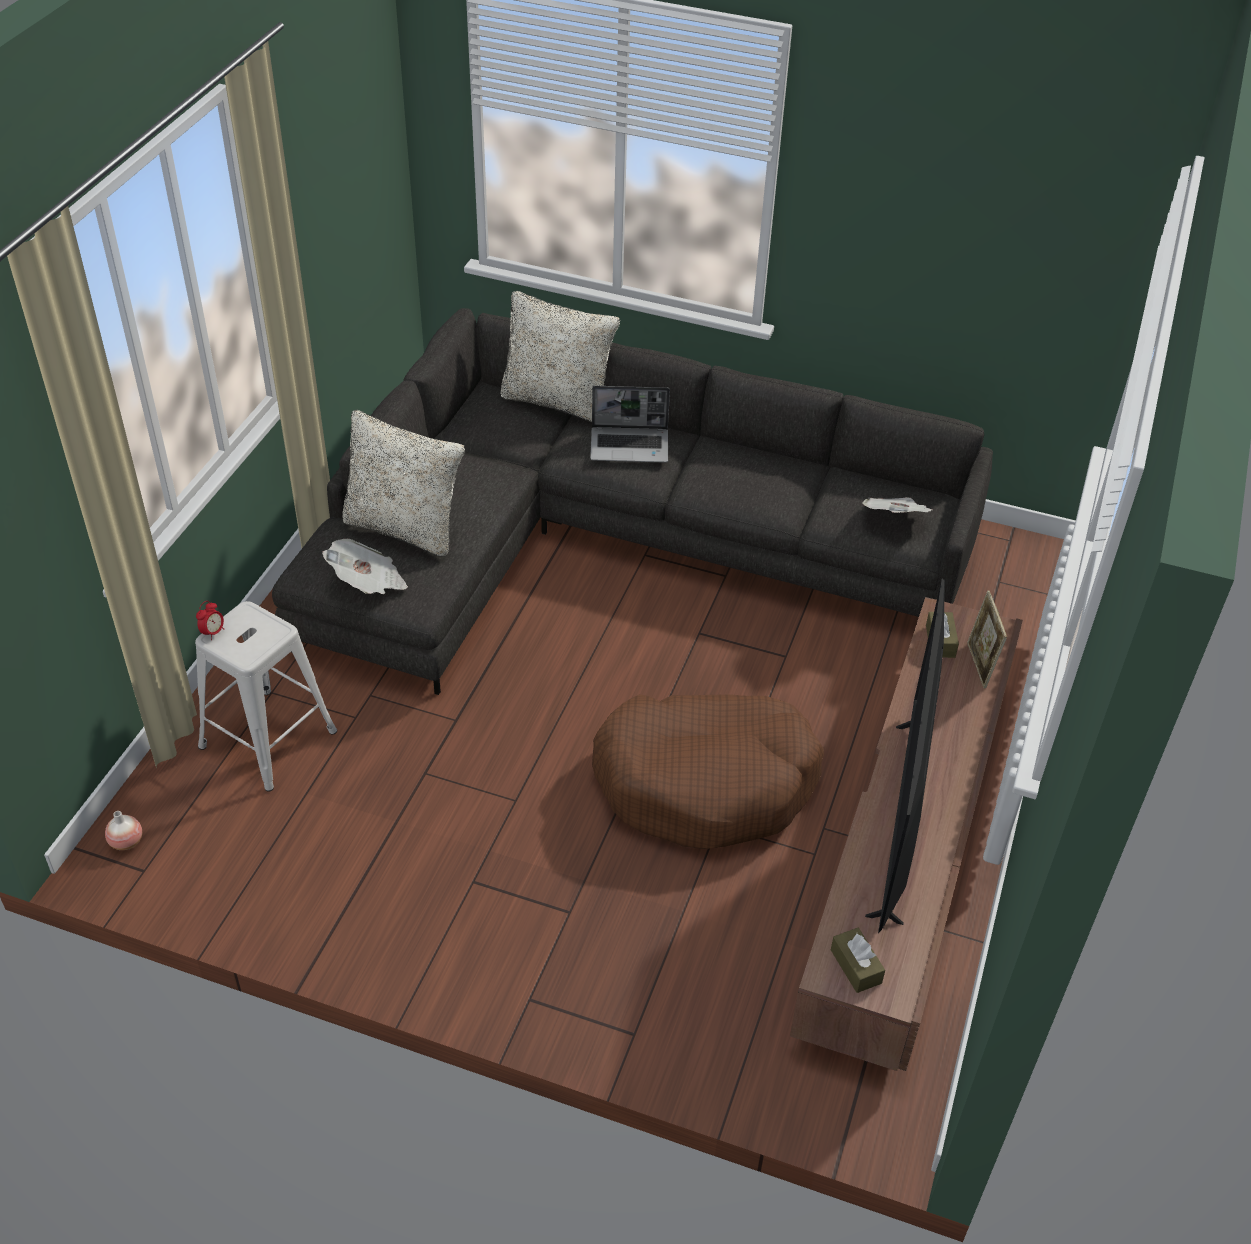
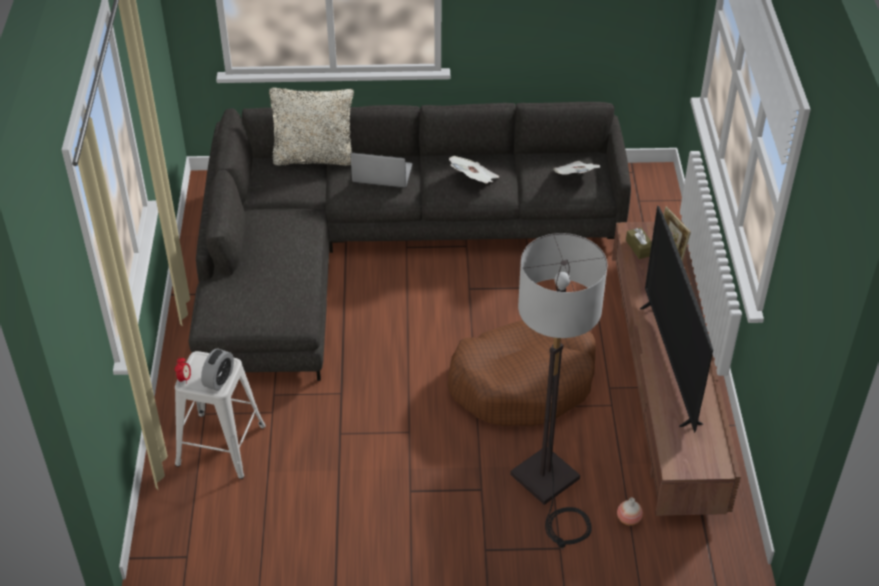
camera: 20 degrees left, 0 degrees up
vase [105,811,142,850] -> vase moved to [617,498,643,525]
newspaper [322,539,408,594] -> newspaper moved to [449,156,499,184]
beige pillow [343,410,465,557] -> none
laptop [590,386,670,463] -> laptop turned 150 degrees counterclockwise [350,153,413,188]
brown tissue box [831,928,885,993] -> none
none -> alarm clock [201,348,234,391]
none -> floor lamp [510,233,607,550]

